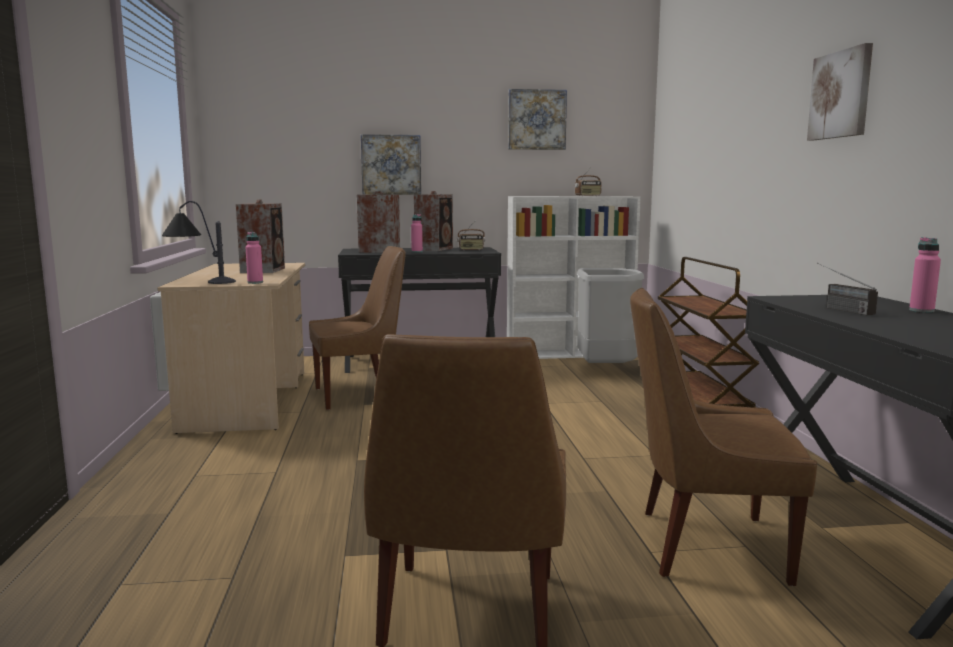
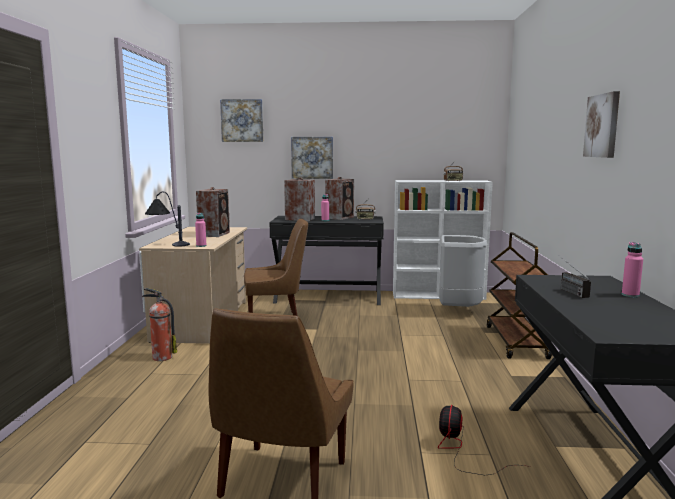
camera: 10 degrees right, 0 degrees up
picture [508,89,567,150] -> picture moved to [220,99,263,142]
brown chair [630,288,817,586] -> fan [438,405,531,475]
none -> fire extinguisher [142,288,177,361]

